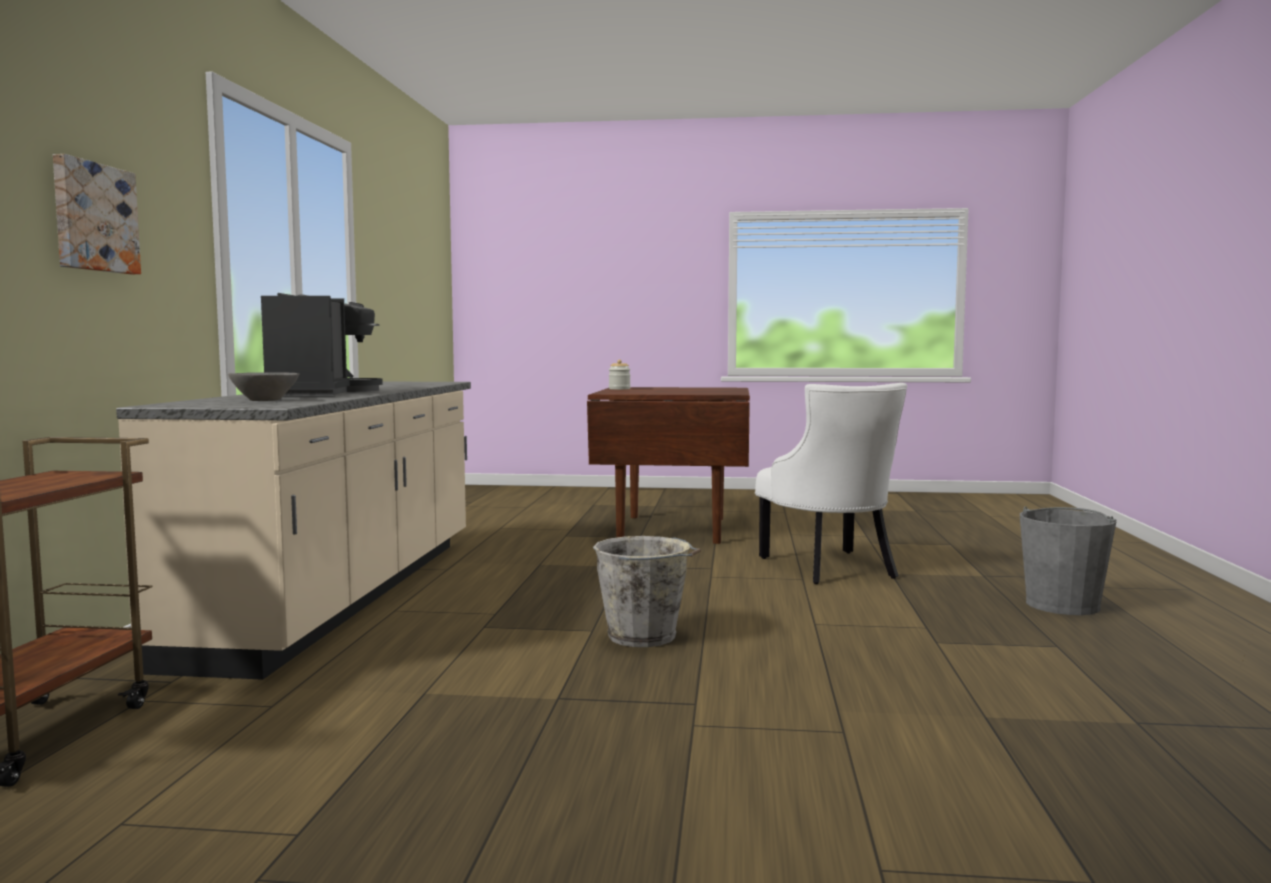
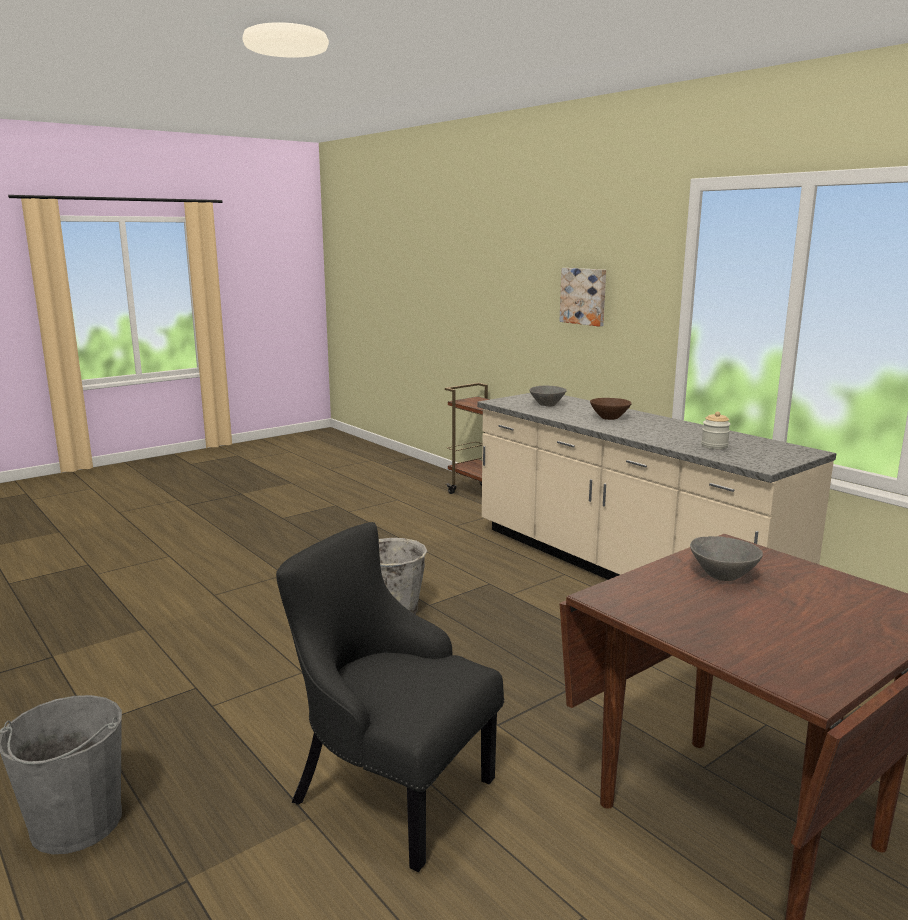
camera: 135 degrees right, 10 degrees up
coffee machine [261,293,383,395] -> brown bowl [590,398,632,420]
jar [609,359,630,390] -> jar moved to [701,411,731,449]
white chair [755,383,907,584] -> black chair [276,522,504,872]
none -> grey bowl [690,536,763,581]

